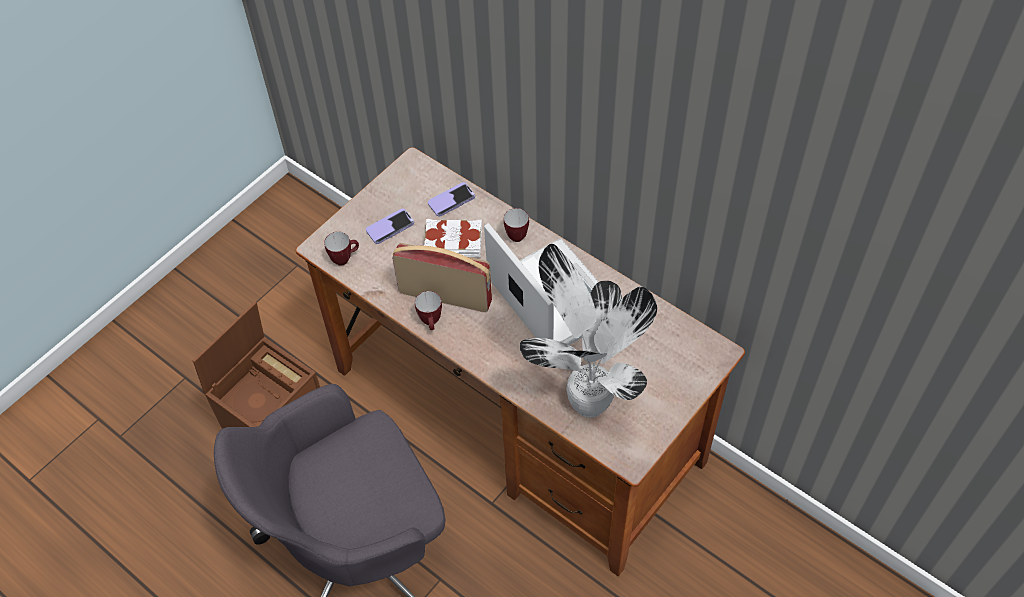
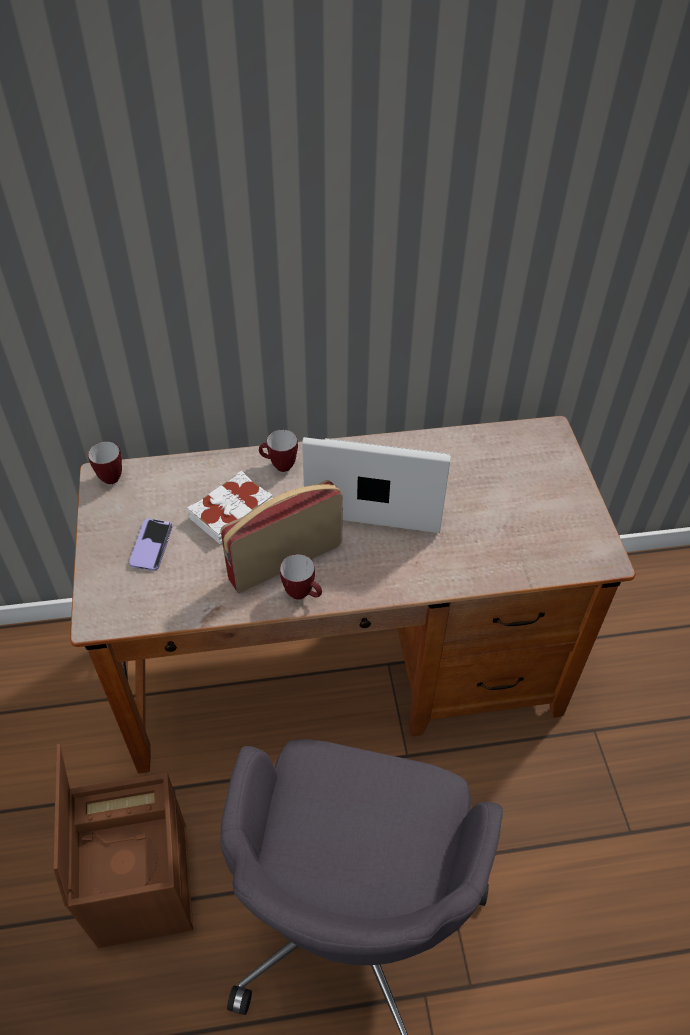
camera: 50 degrees left, 5 degrees down
mug [324,232,359,266] -> mug moved to [88,442,122,484]
phone [428,182,475,217] -> none
potted plant [520,244,657,417] -> none

